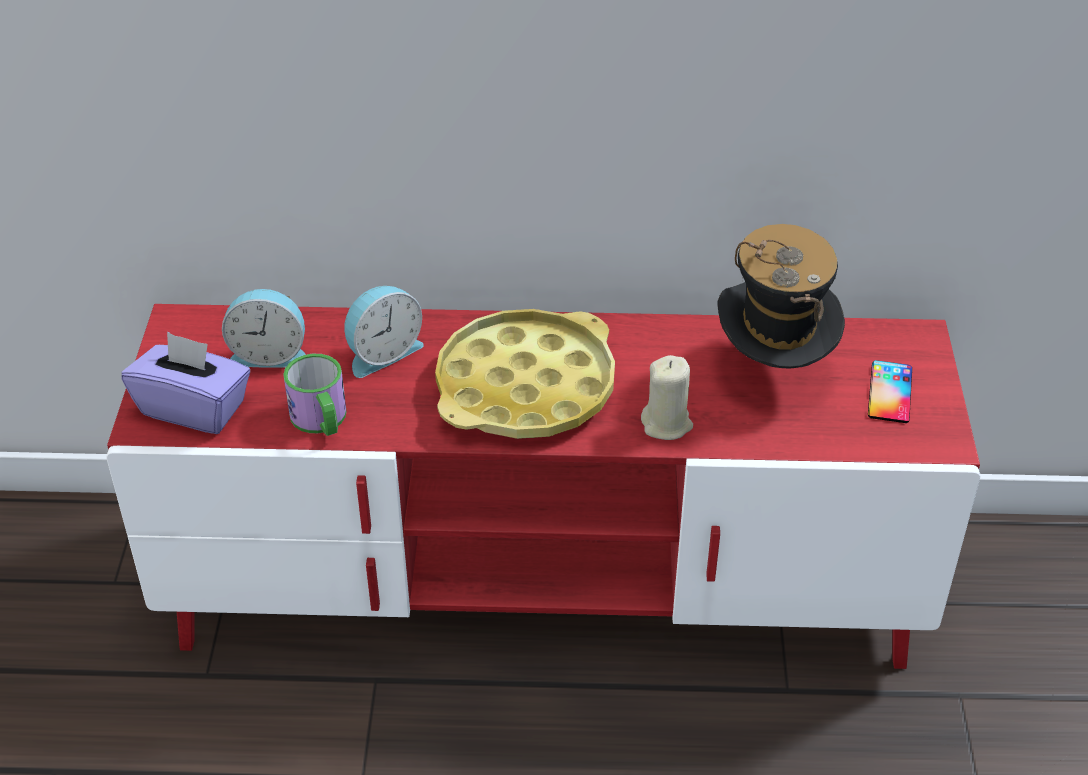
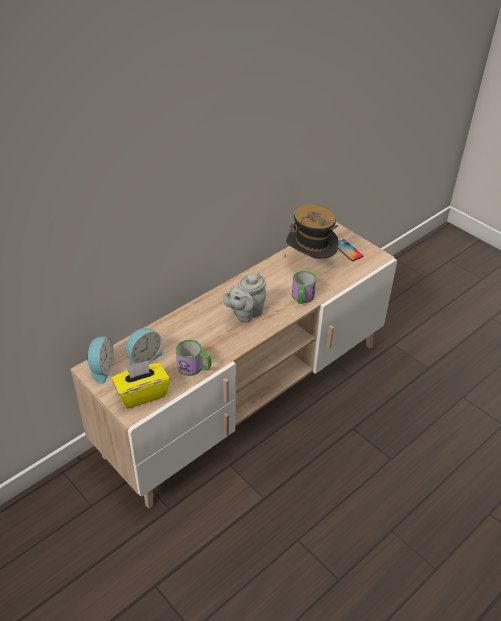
camera: 45 degrees left, 0 degrees up
red tv stand [106,304,980,669] -> beige tv stand [70,222,397,509]
purple tissue box [121,332,250,434] -> yellow tissue box [112,360,170,408]
alarm clock [344,286,424,378] -> alarm clock moved to [86,337,115,384]
yellow tray [435,309,615,439] -> grey teapot [223,273,266,323]
beige candle [641,355,693,440] -> mug [292,271,316,304]

